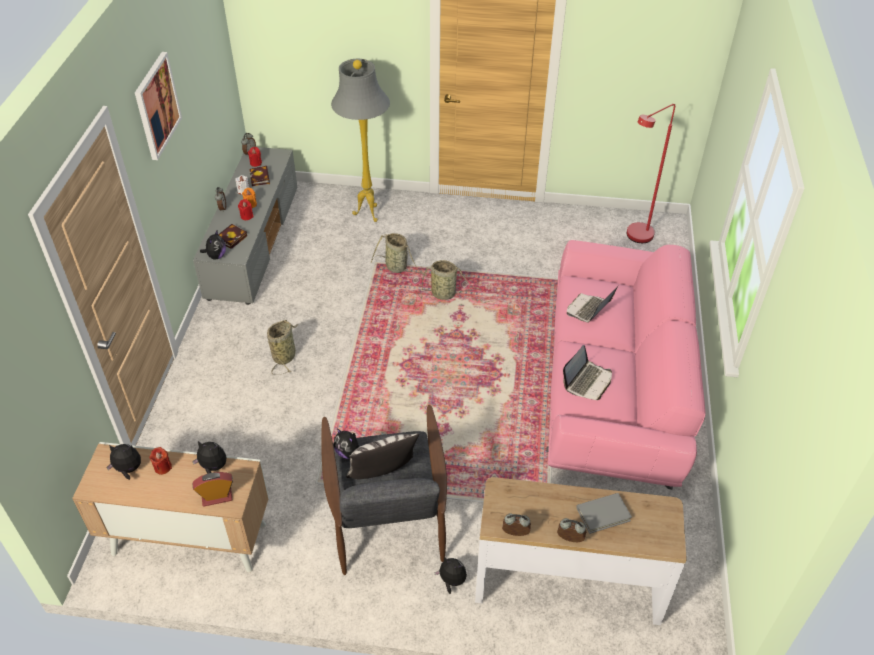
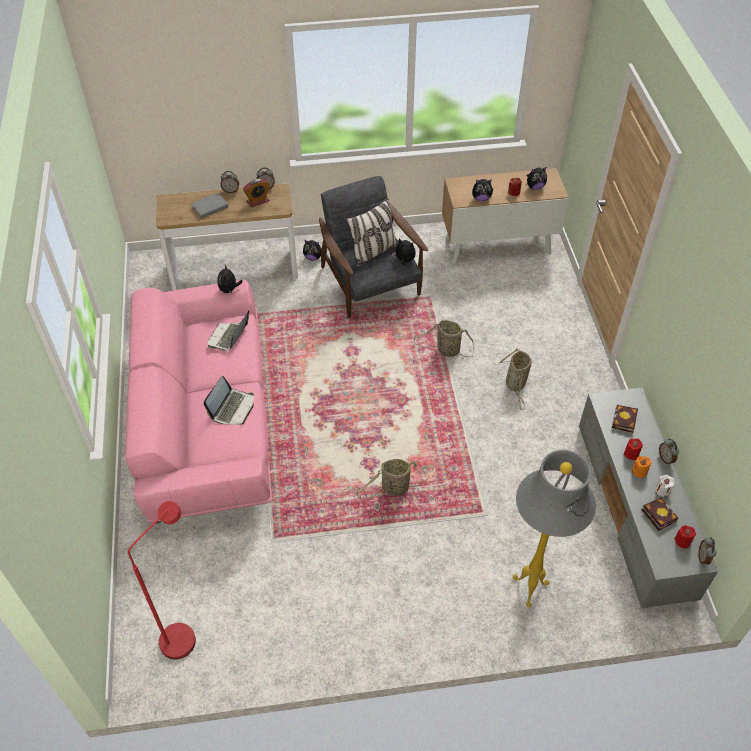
camera: 165 degrees right, 5 degrees up
picture [135,52,182,160] -> none
alarm clock [193,472,233,507] -> alarm clock moved to [243,179,270,207]
plush toy [200,231,226,259] -> plush toy moved to [217,265,243,294]
basket [371,233,427,276] -> basket moved to [414,320,474,357]

